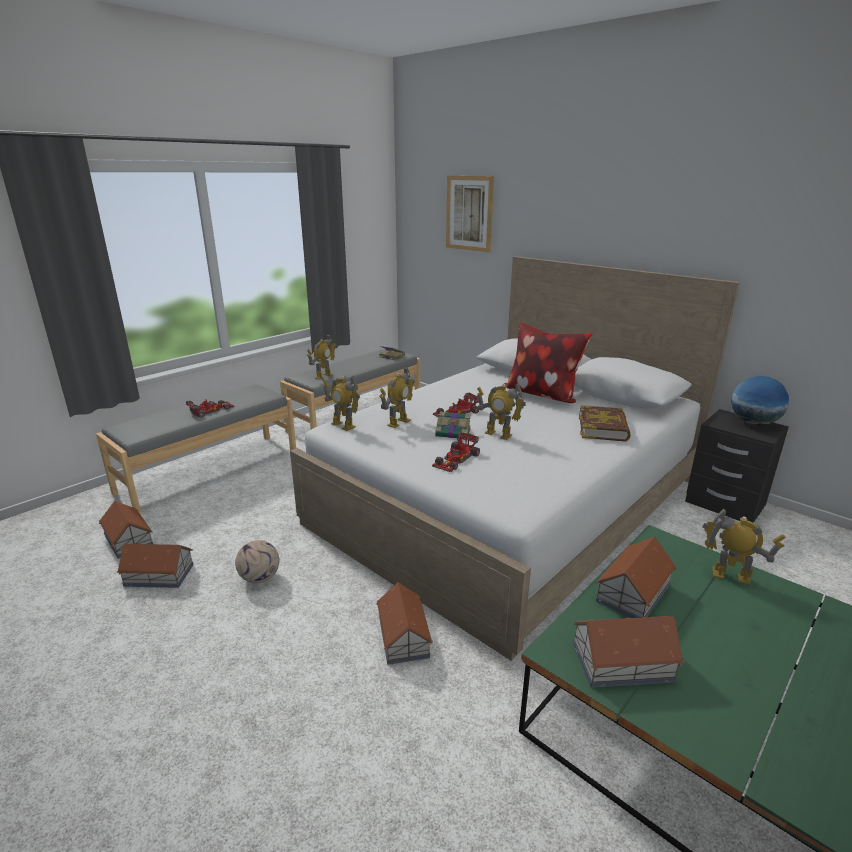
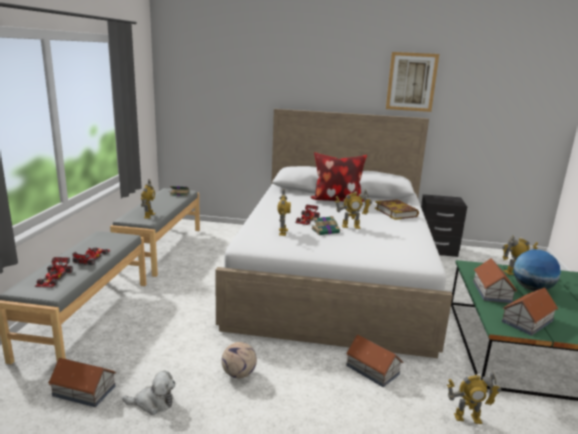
camera: 35 degrees left, 5 degrees down
toy house [117,544,194,588] -> plush toy [122,370,175,415]
toy robot [323,376,360,431] -> toy robot moved to [447,371,501,424]
toy car [432,432,480,472] -> toy car moved to [35,257,73,288]
picture [446,176,494,252] -> picture moved to [386,52,439,112]
globe [731,376,789,426] -> globe moved to [513,250,561,291]

